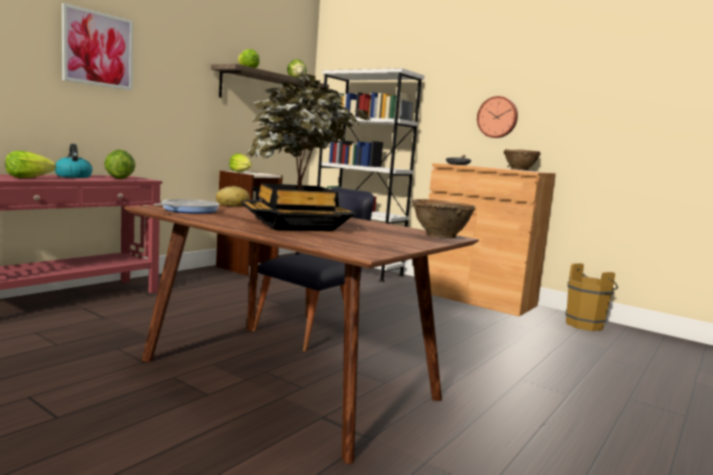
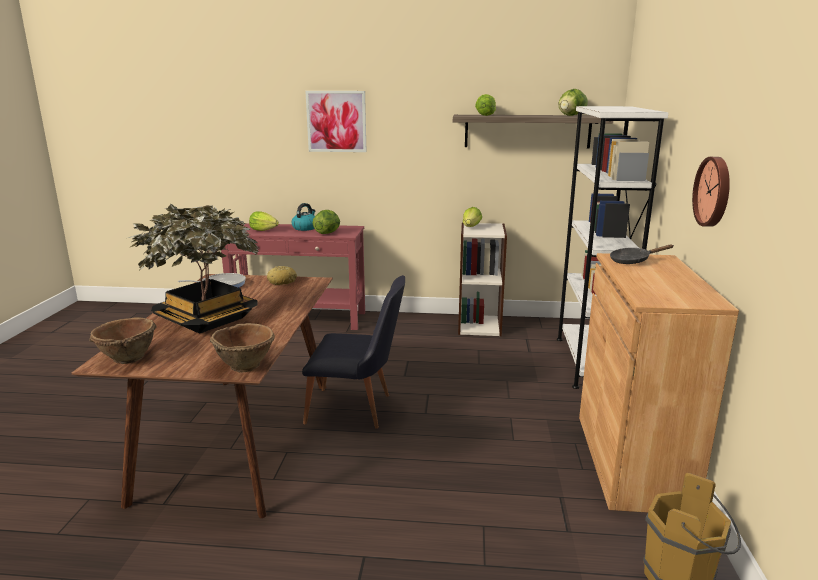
camera: 60 degrees right, 10 degrees up
brown bowl [504,149,541,170] -> brown bowl moved to [89,317,157,364]

